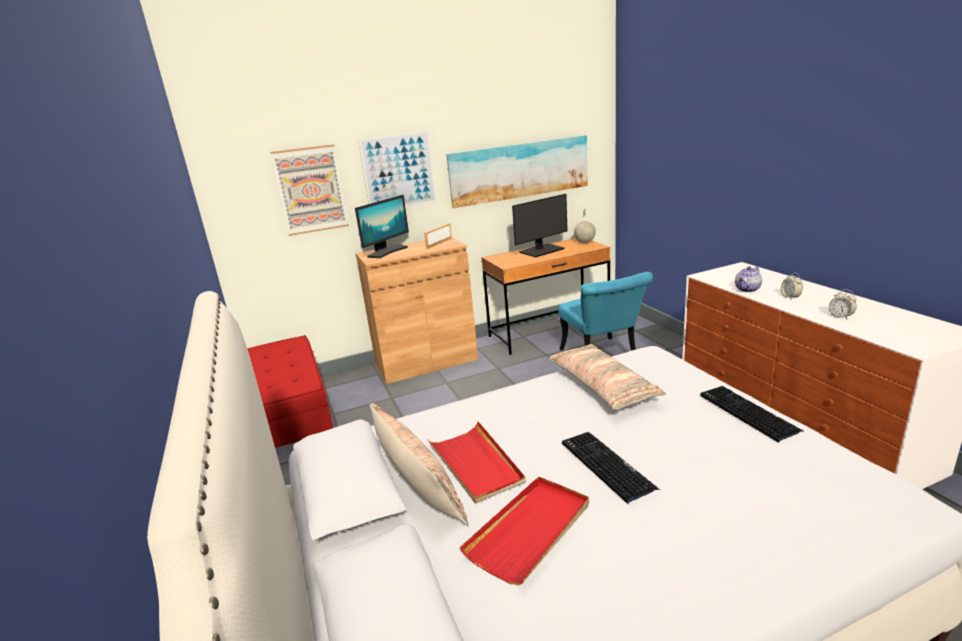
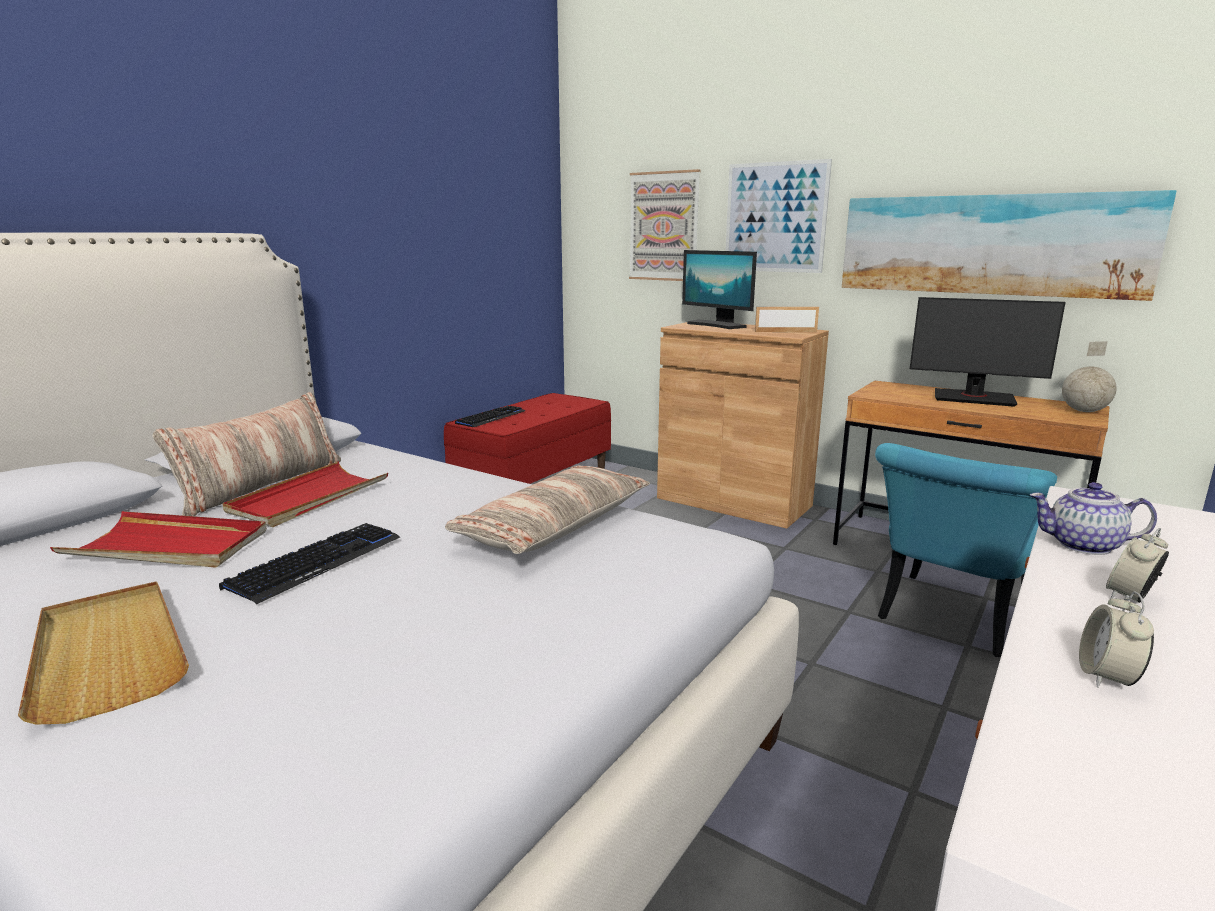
camera: 55 degrees right, 5 degrees down
monitor [355,195,409,258] -> monitor turned 45 degrees clockwise [682,250,757,329]
keyboard [700,386,805,443] -> keyboard moved to [455,406,525,427]
none -> beige tray [18,581,189,725]

